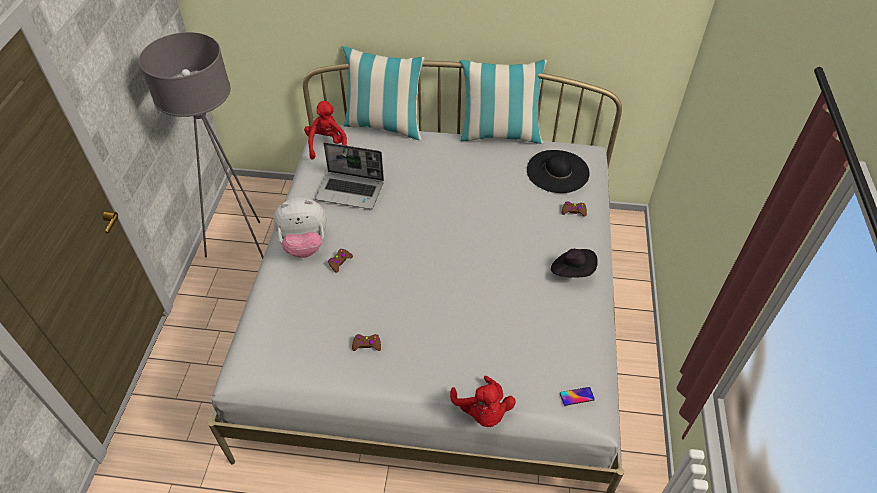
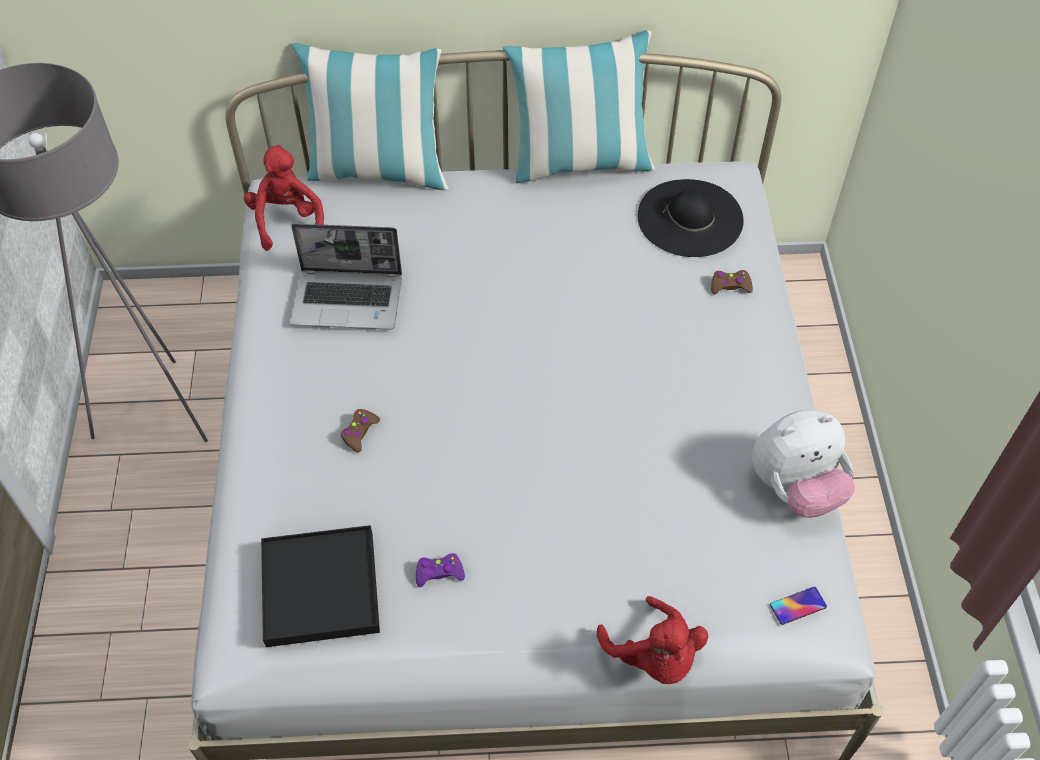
camera: 10 degrees left, 5 degrees up
plush toy [273,198,327,258] -> plush toy moved to [752,410,855,518]
brown game controller [352,334,381,351] -> purple game controller [416,553,465,587]
black hat [551,249,598,278] -> none
none -> black tray [261,525,380,647]

